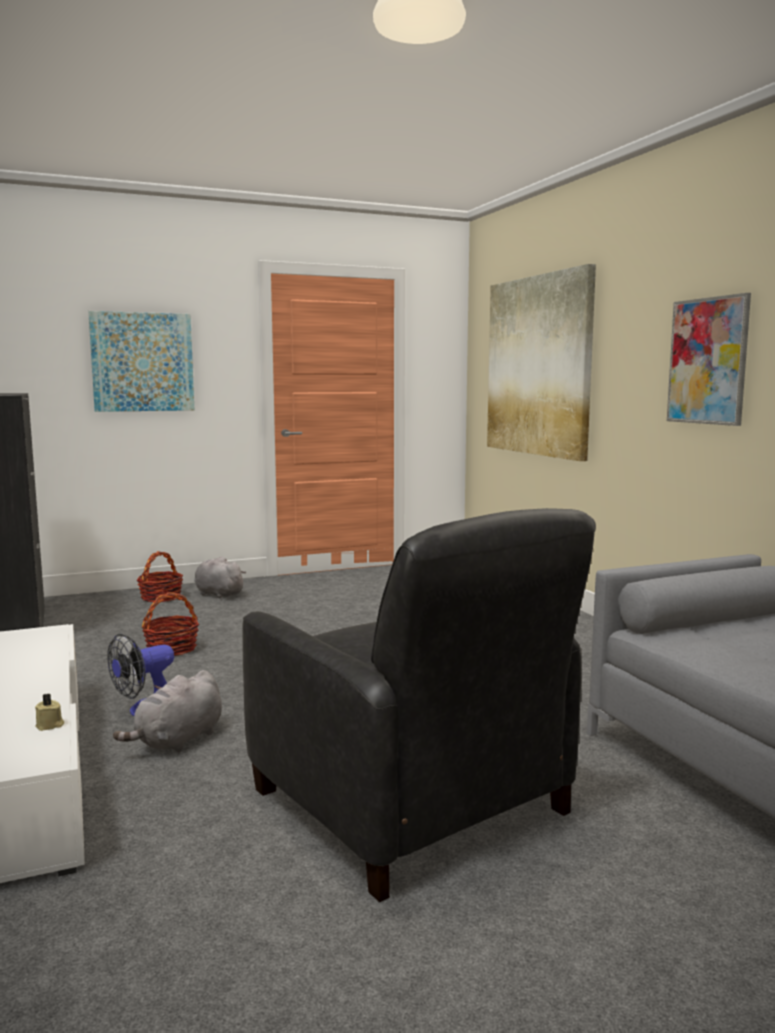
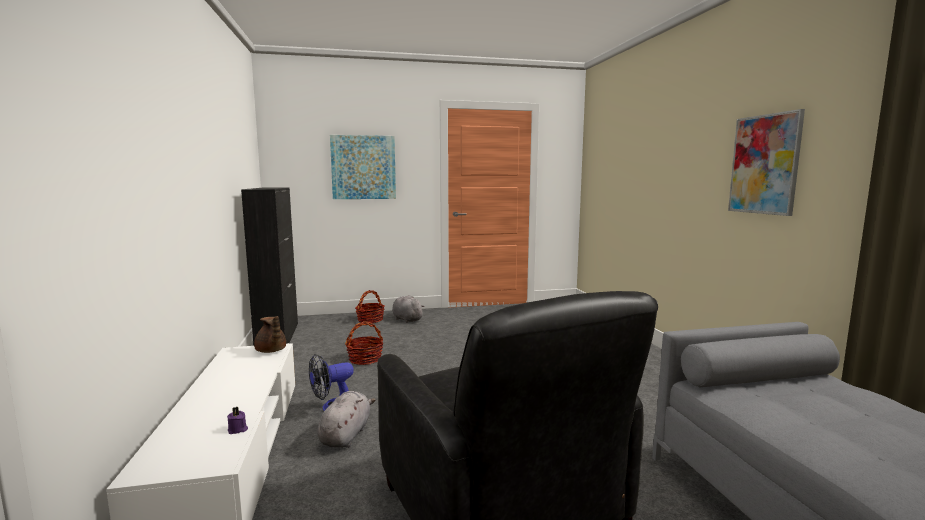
camera: 10 degrees right, 0 degrees up
beige candle [35,693,64,731] -> purple candle [227,407,248,434]
grey plush toy [113,670,222,753] -> grey plush toy turned 150 degrees clockwise [317,391,376,448]
picture [487,264,596,461] -> none
none -> brown teapot [254,316,286,353]

